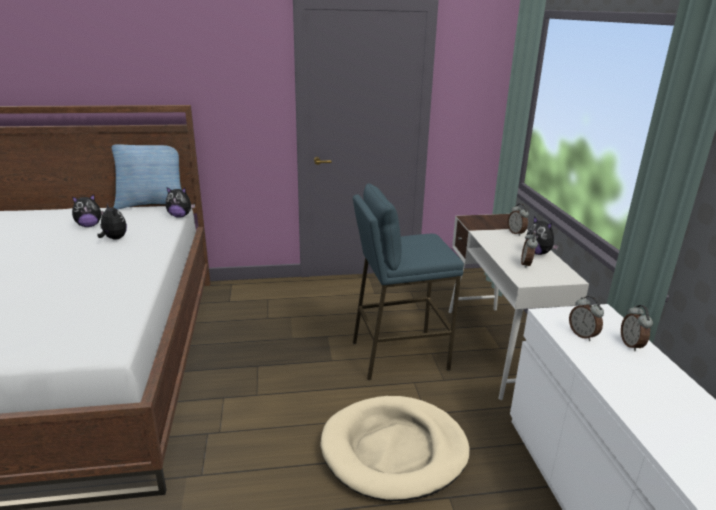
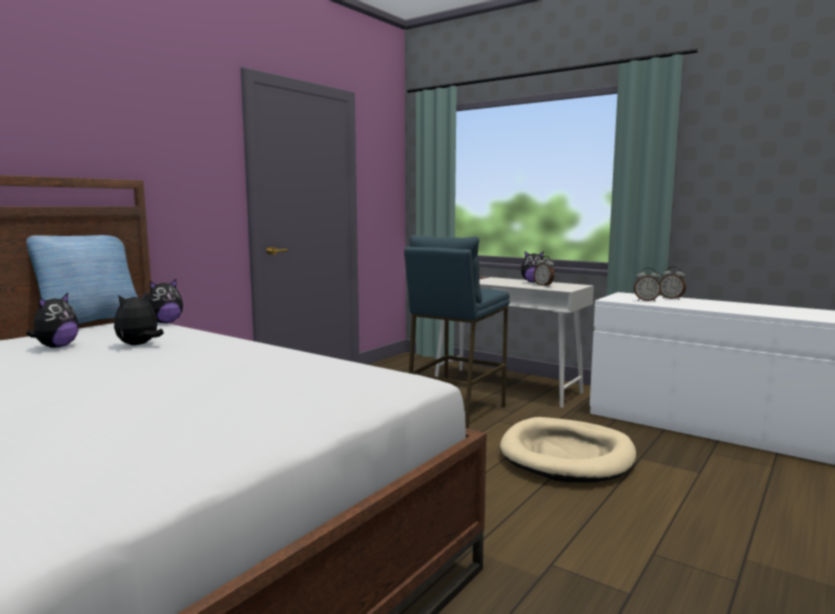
camera: 45 degrees left, 15 degrees down
plush toy [97,203,127,240] -> plush toy turned 60 degrees counterclockwise [114,291,164,345]
alarm clock [507,204,529,236] -> none

